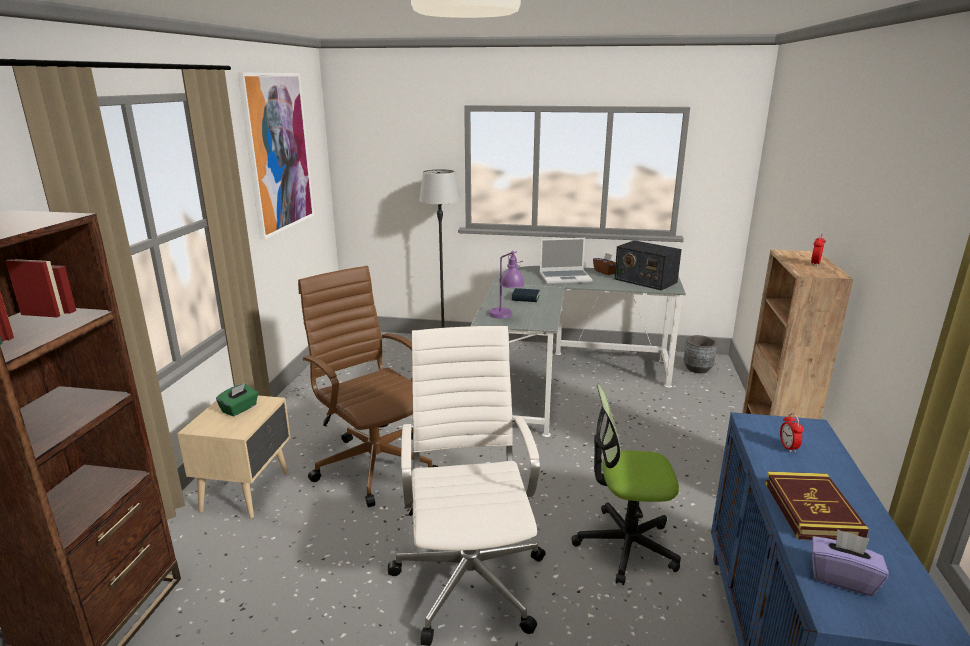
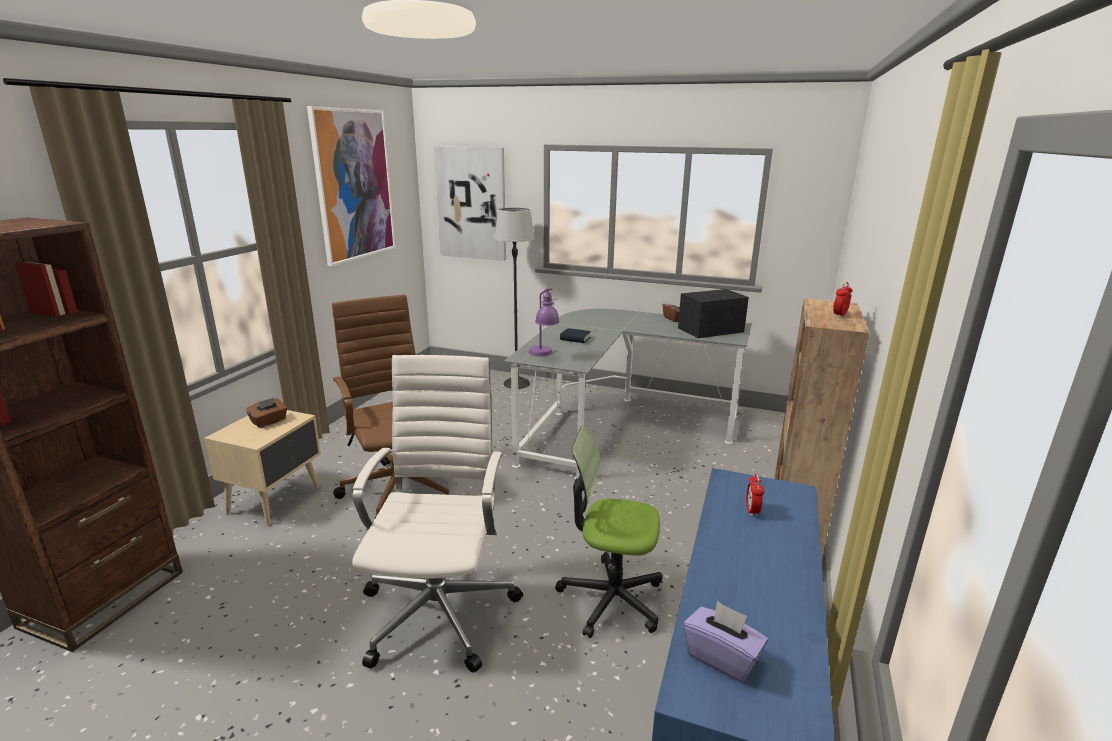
camera: 10 degrees right, 0 degrees up
green tissue box [216,383,259,417] -> brown tissue box [246,398,287,428]
laptop [540,238,593,284] -> none
radio [614,240,682,291] -> radio turned 105 degrees clockwise [678,289,749,338]
grey planter [683,335,717,374] -> none
book [765,471,869,540] -> none
none -> picture [434,146,506,261]

